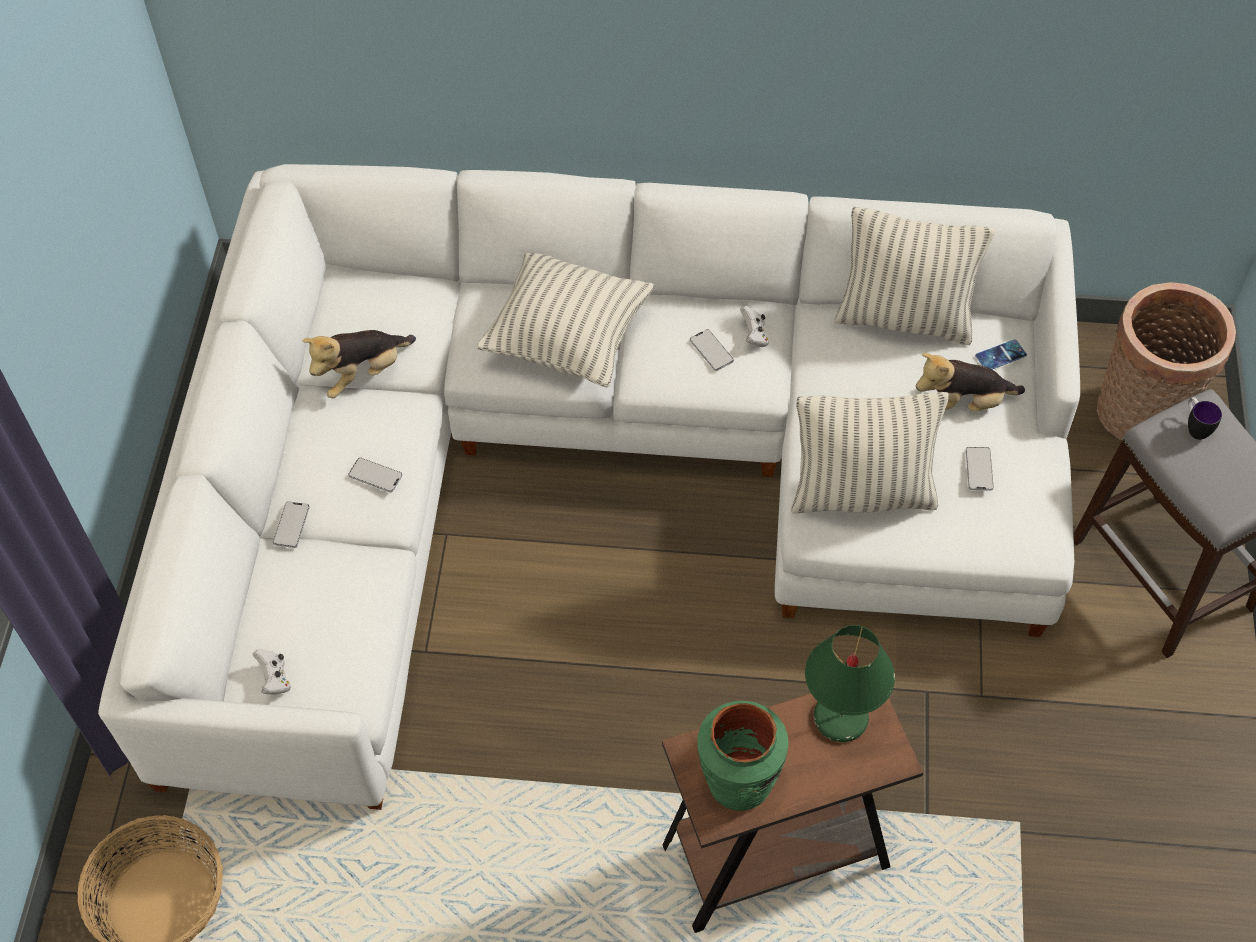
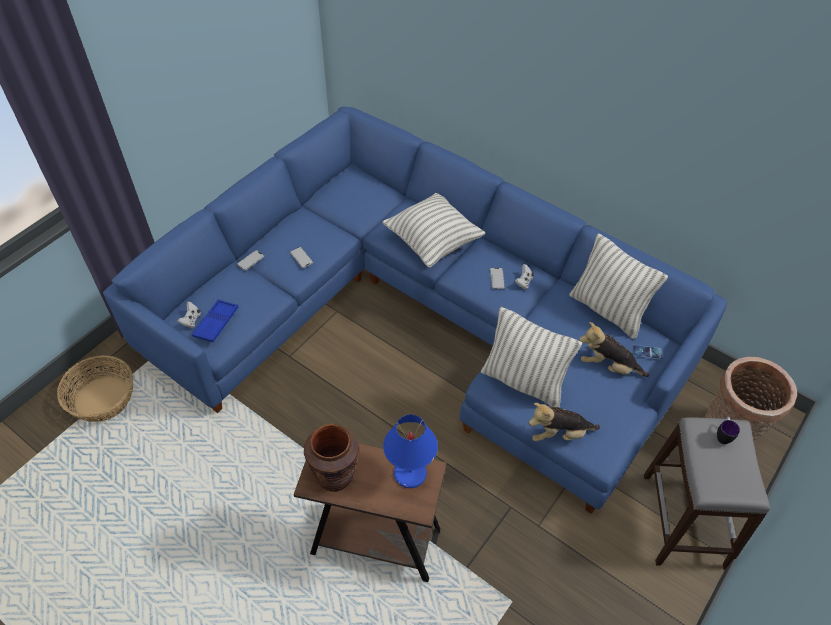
camera: 30 degrees right, 5 degrees down
white sofa [98,164,1080,810] -> blue sofa [103,107,727,514]
plush toy [302,330,416,398] -> plush toy moved to [529,403,600,442]
green vase [697,701,789,811] -> brown vase [304,424,359,492]
green table lamp [805,625,895,742] -> blue table lamp [383,414,438,488]
phone [966,447,994,491] -> none
none -> blue tray [192,299,238,342]

